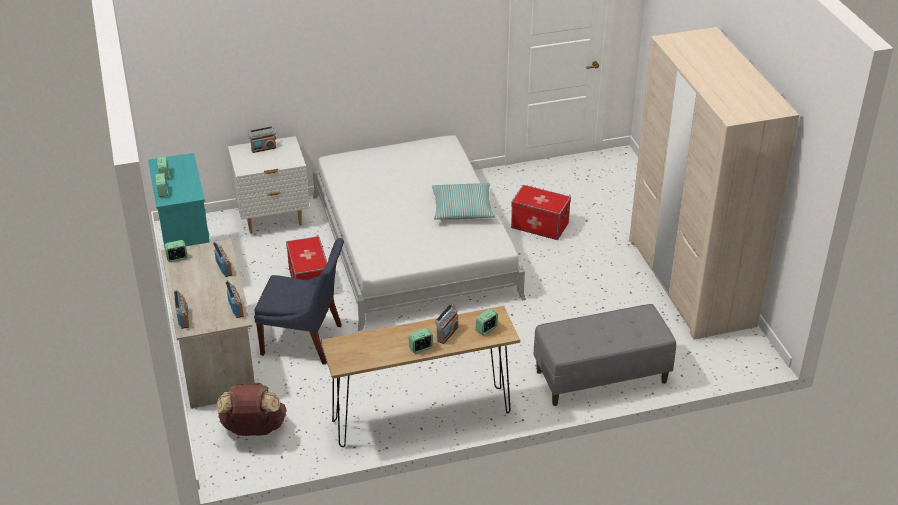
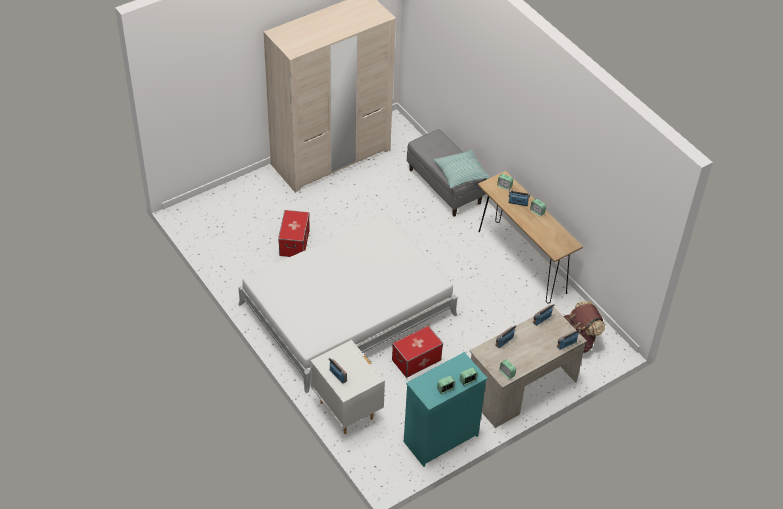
camera: 110 degrees left, 10 degrees up
blue chair [254,238,344,365] -> none
pillow [432,183,495,220] -> pillow moved to [433,149,490,188]

